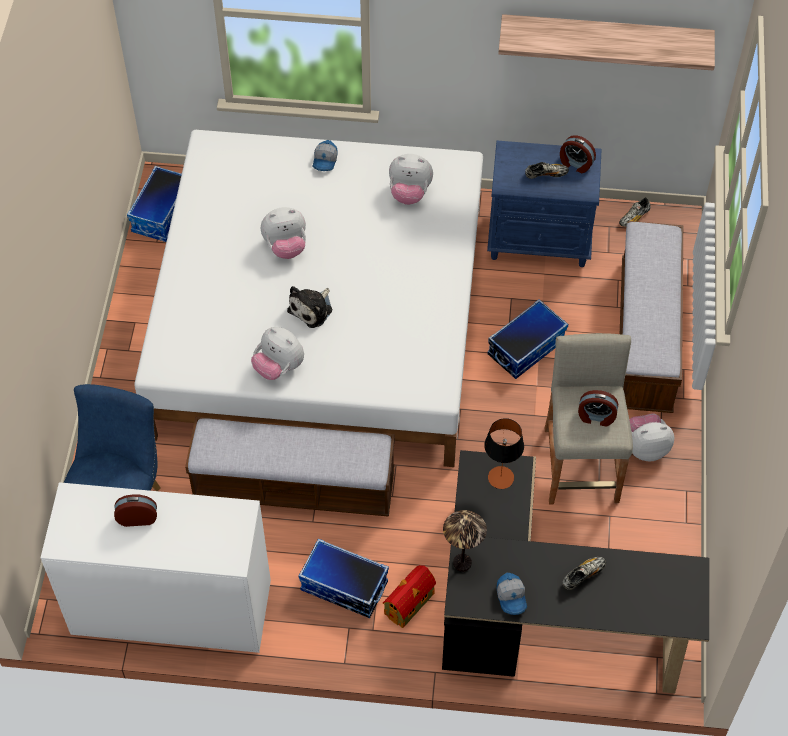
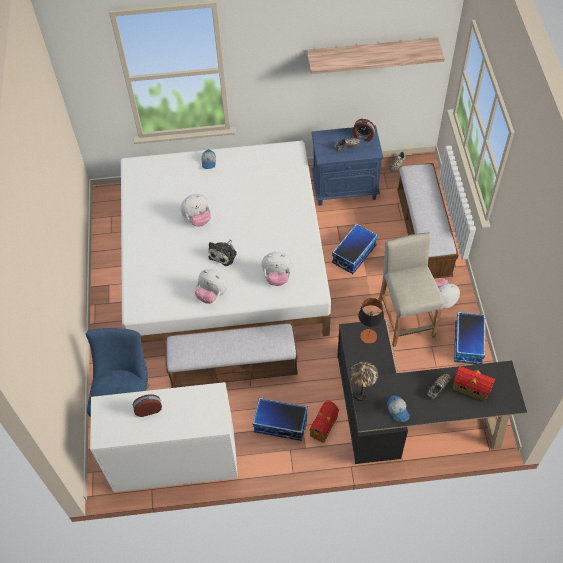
camera: 10 degrees left, 0 degrees up
storage box [127,166,182,242] -> storage box moved to [454,312,486,364]
plush toy [389,154,433,205] -> plush toy moved to [261,252,292,286]
alarm clock [578,390,618,427] -> none
none -> toy house [453,366,495,402]

